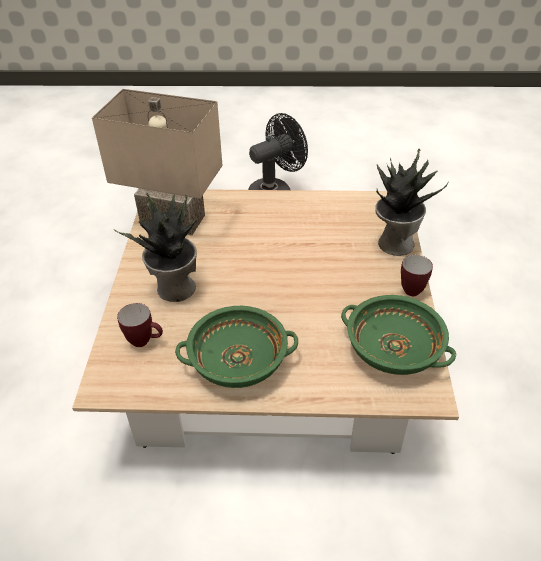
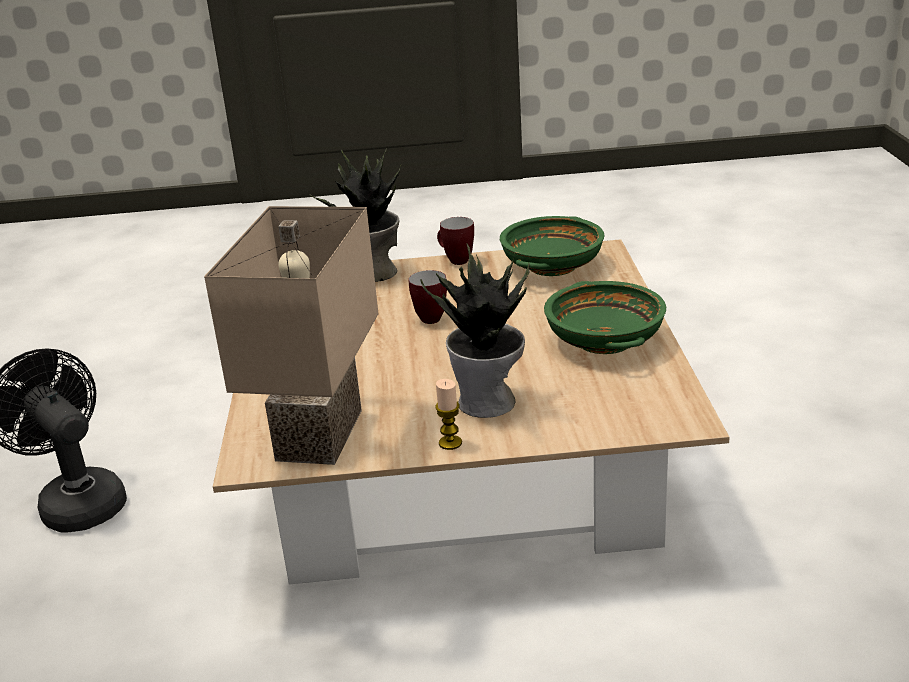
camera: 95 degrees left, 15 degrees down
mug [117,303,163,347] -> mug moved to [409,270,447,324]
none -> candle [435,379,462,450]

